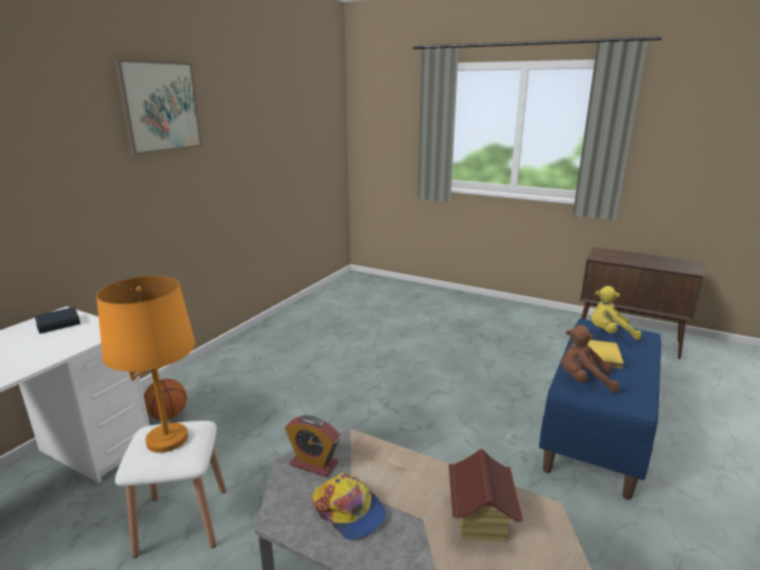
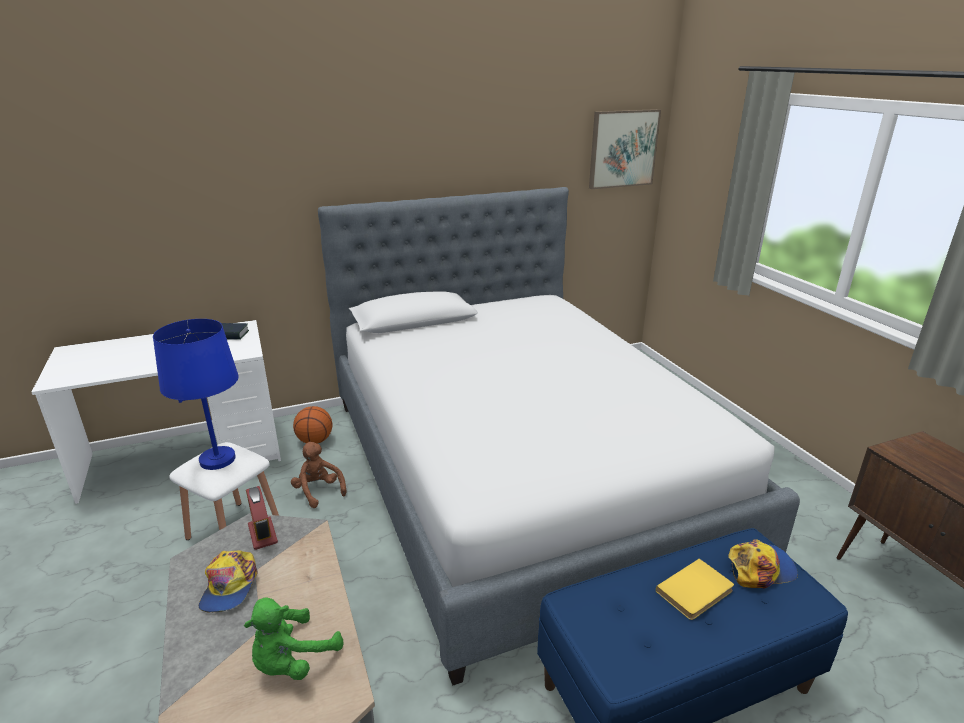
camera: 40 degrees right, 5 degrees up
orange table lamp [96,276,195,453] -> blue table lamp [153,319,239,470]
picture [113,59,202,155] -> picture moved to [589,109,661,189]
toy house [449,449,523,542] -> green plush toy [244,597,343,680]
brown plush toy [562,325,620,392] -> brown plush toy moved to [291,442,346,508]
yellow plush toy [591,286,641,340] -> cap [728,539,798,588]
none -> bed [318,187,800,686]

